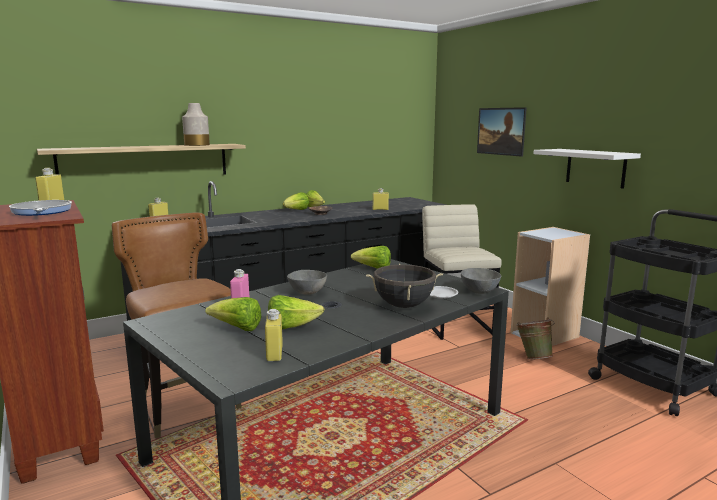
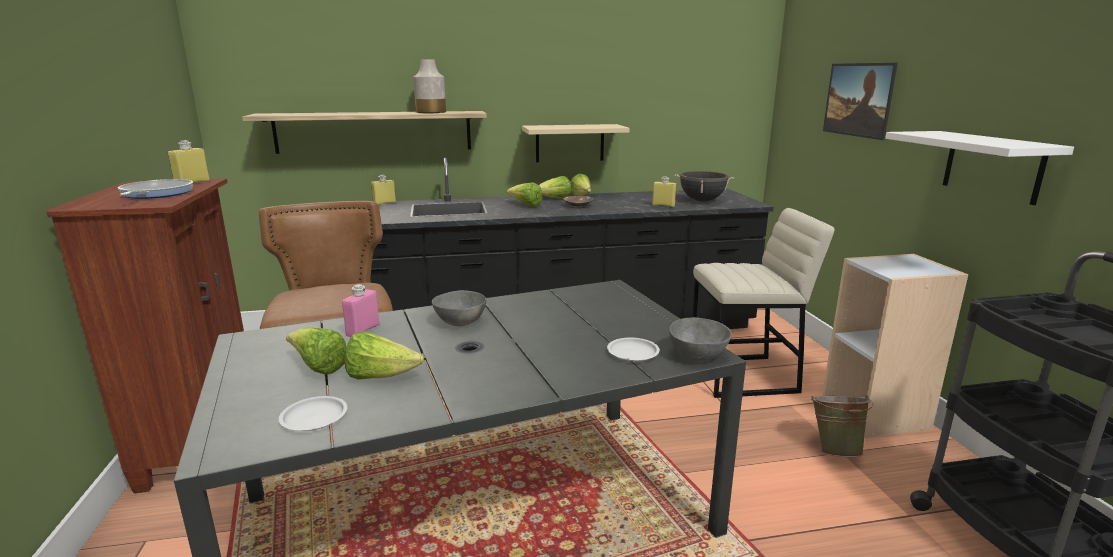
camera: 20 degrees right, 5 degrees up
yellow bottle [265,309,283,361] -> white plate [279,396,347,431]
lettuce [351,246,391,269] -> lettuce moved to [507,182,543,207]
black cooking pot [366,264,443,308] -> black cooking pot moved to [675,171,735,202]
beige chair [422,204,502,340] -> beige chair turned 75 degrees clockwise [692,208,835,398]
none -> beige shelf [522,124,630,162]

